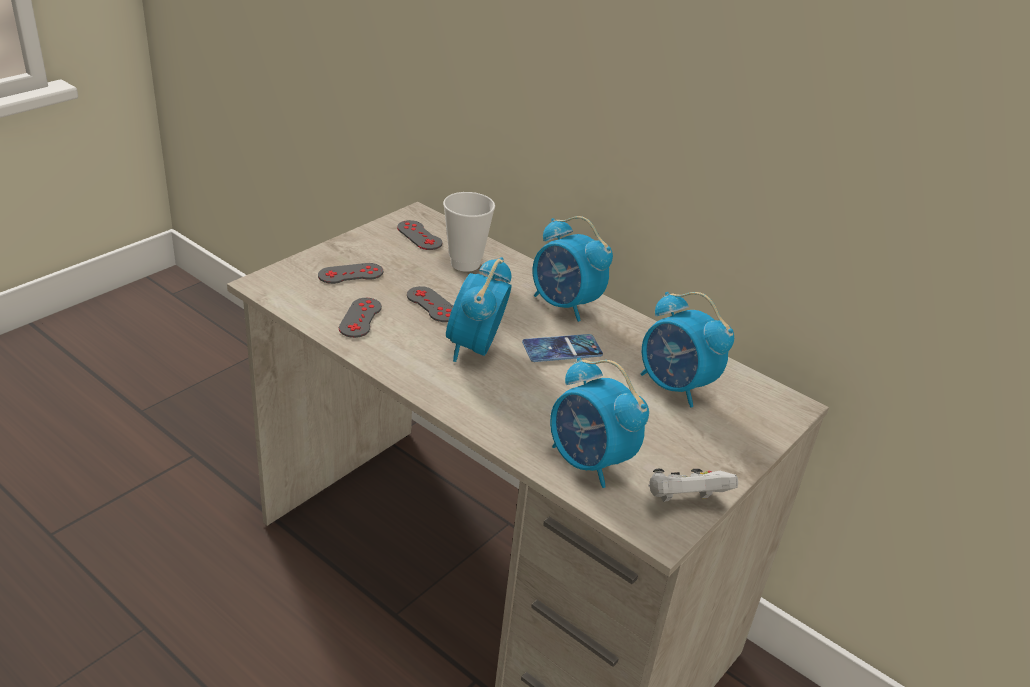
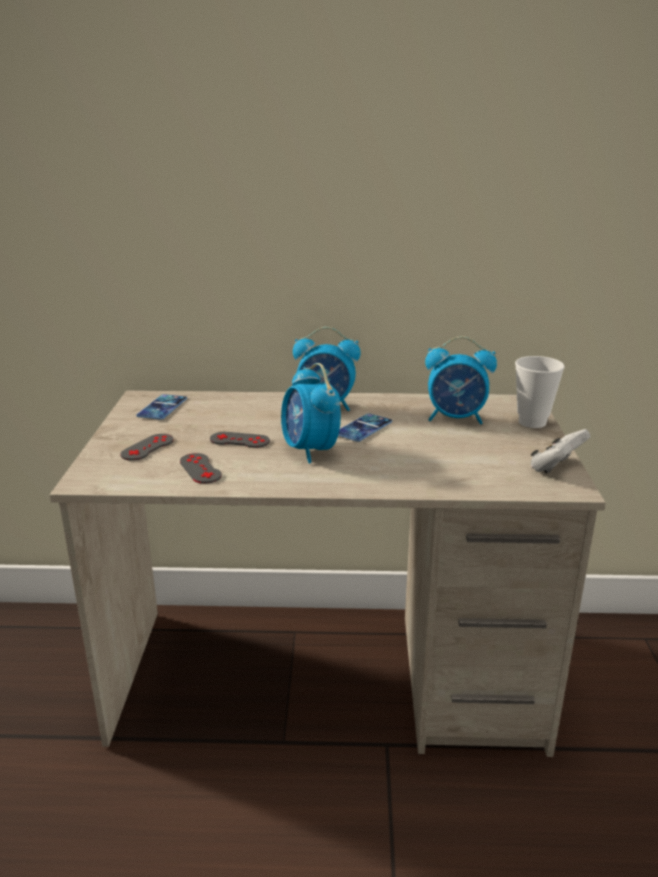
camera: 35 degrees left, 10 degrees down
grey game controller [397,220,442,250] -> phone [136,394,187,420]
cup [443,192,495,272] -> cup moved to [515,356,565,428]
alarm clock [550,357,649,488] -> none

